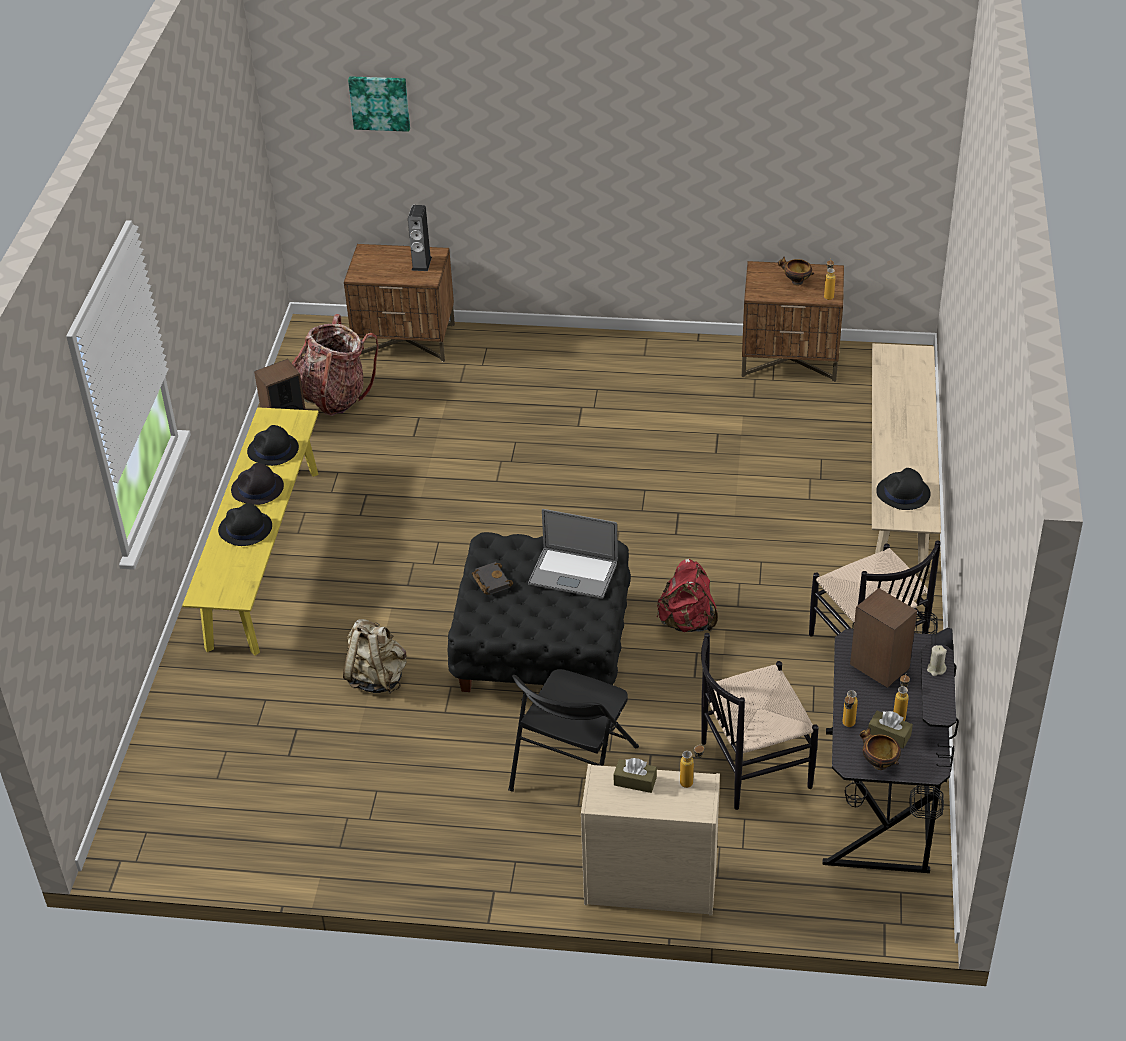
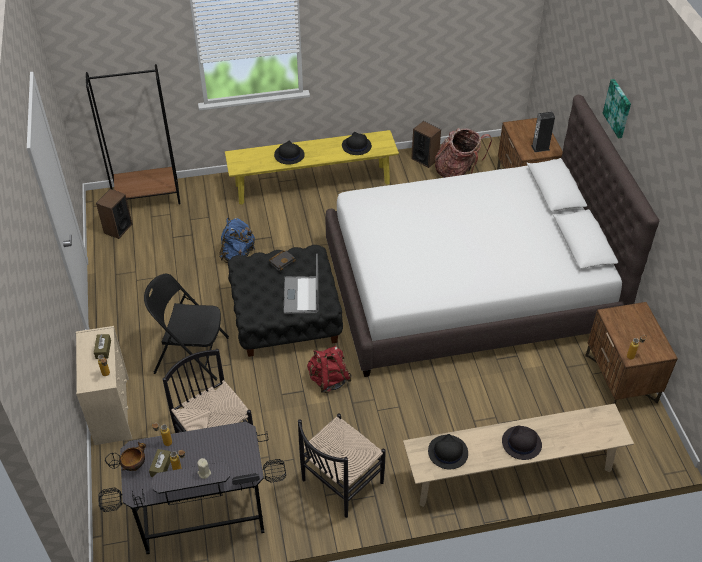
camera: 70 degrees right, 5 degrees up
black hat [231,463,284,505] -> black hat moved to [502,425,542,460]
beige backpack [343,619,407,693] -> blue backpack [219,218,255,263]
picture [348,76,410,132] -> picture moved to [603,79,631,138]
bowl [778,257,814,285] -> none
speaker [850,588,917,688] -> speaker moved to [96,189,132,239]
none -> clothes rack [86,64,180,204]
none -> white bed [325,94,659,377]

